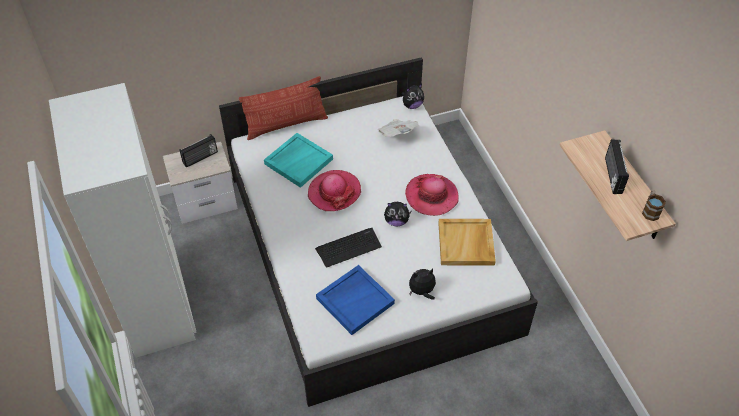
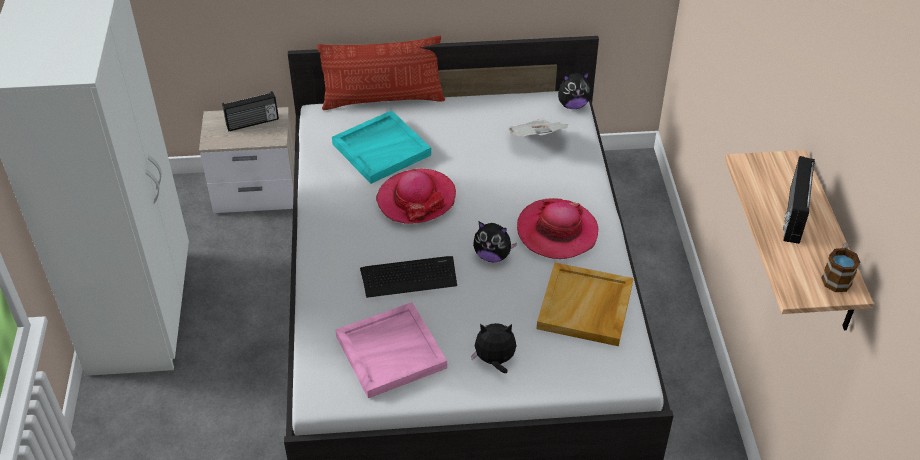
camera: 15 degrees right, 5 degrees down
blue tray [316,265,395,335] -> pink tray [335,302,447,398]

